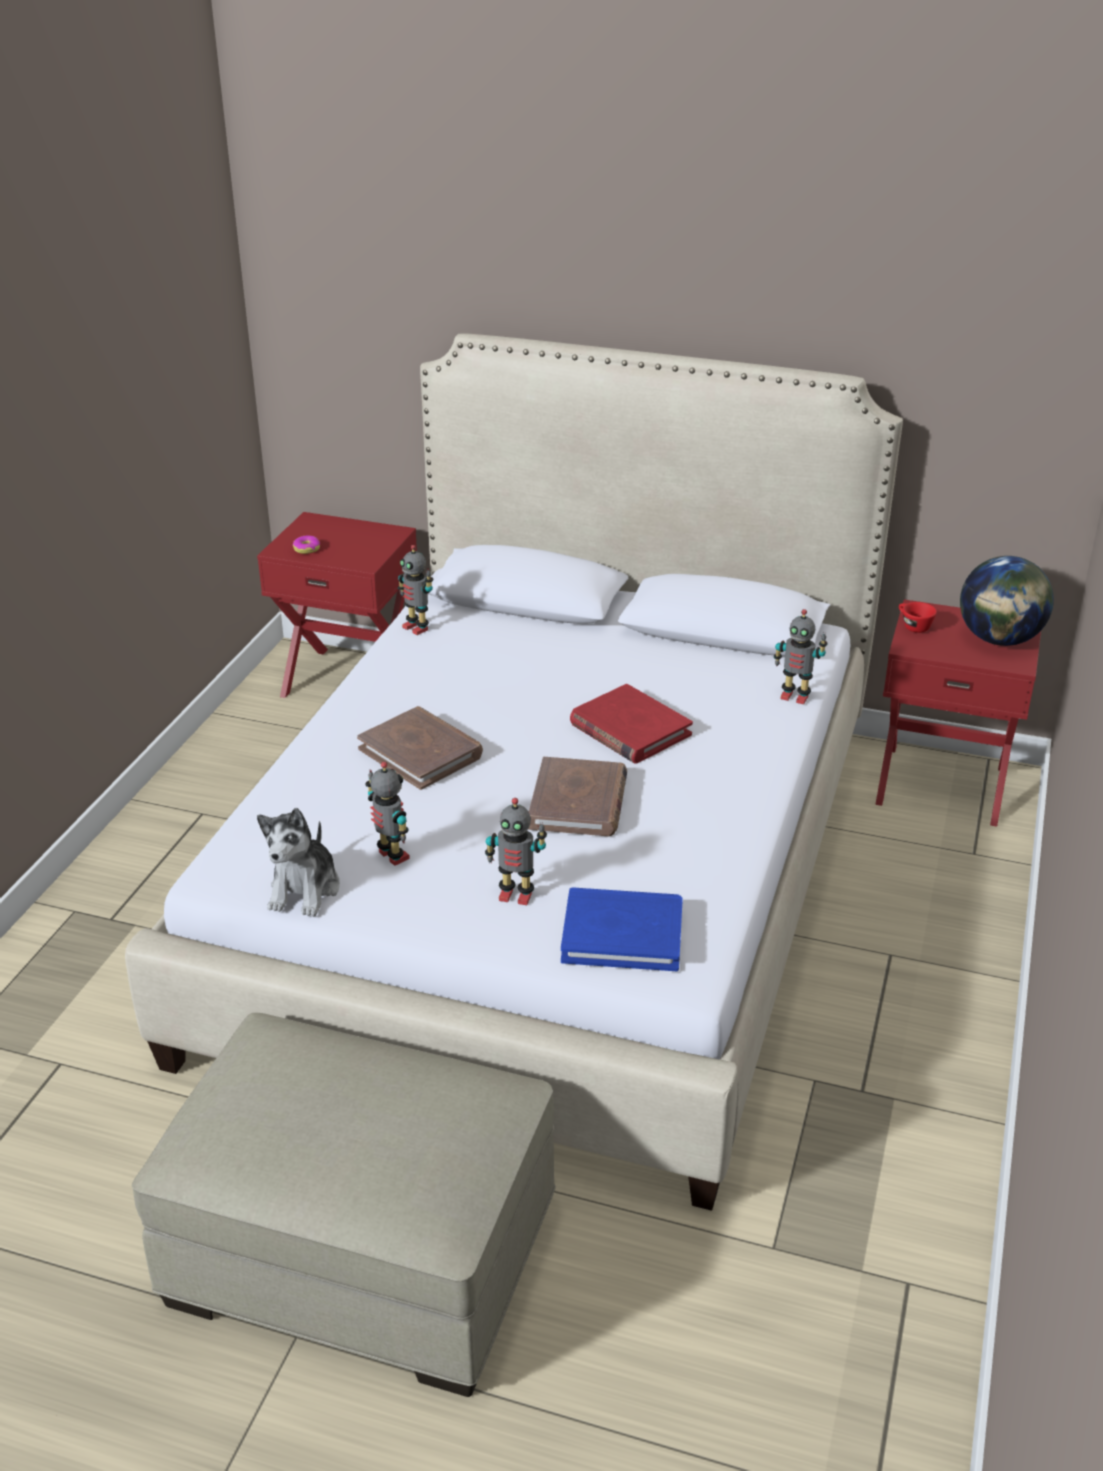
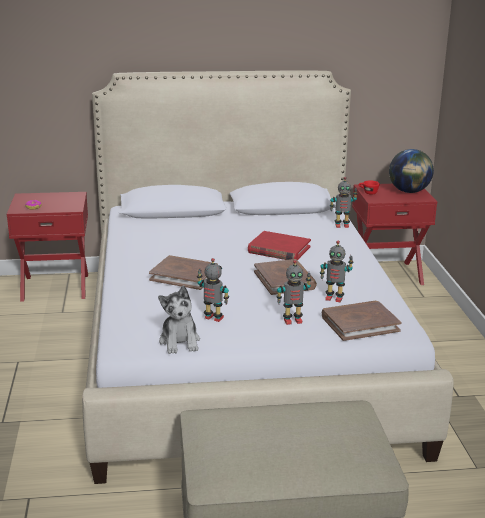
camera: 25 degrees left, 10 degrees down
toy robot [398,545,434,635] -> toy robot moved to [320,240,353,302]
blue book [561,887,683,971] -> brown book [322,300,401,341]

